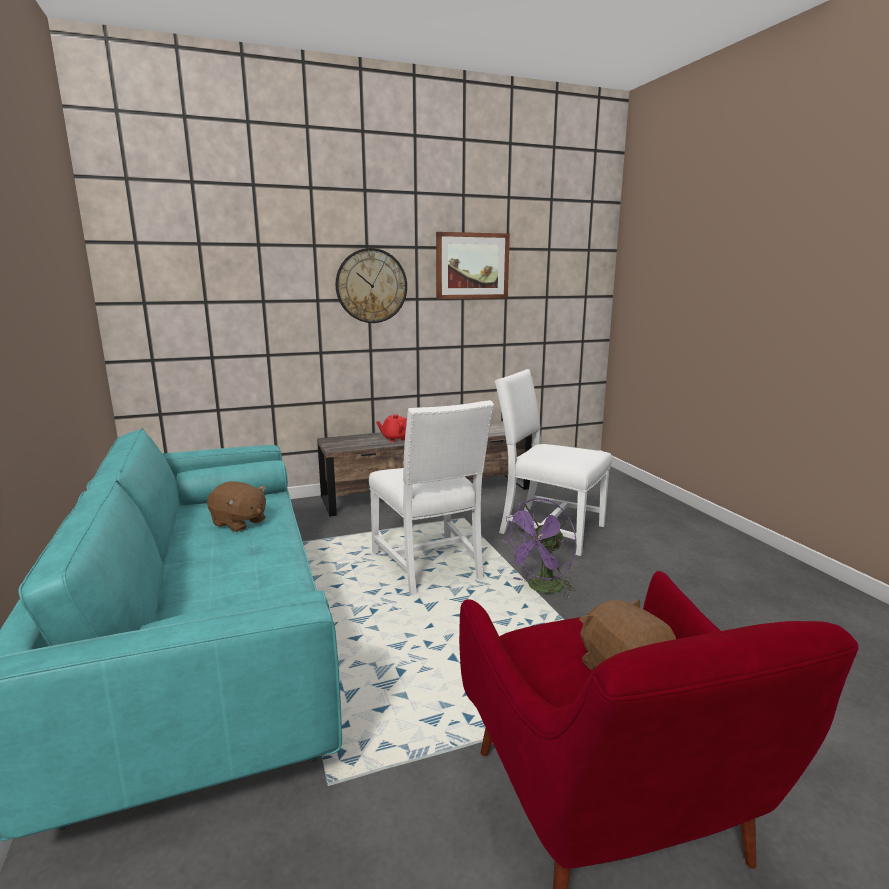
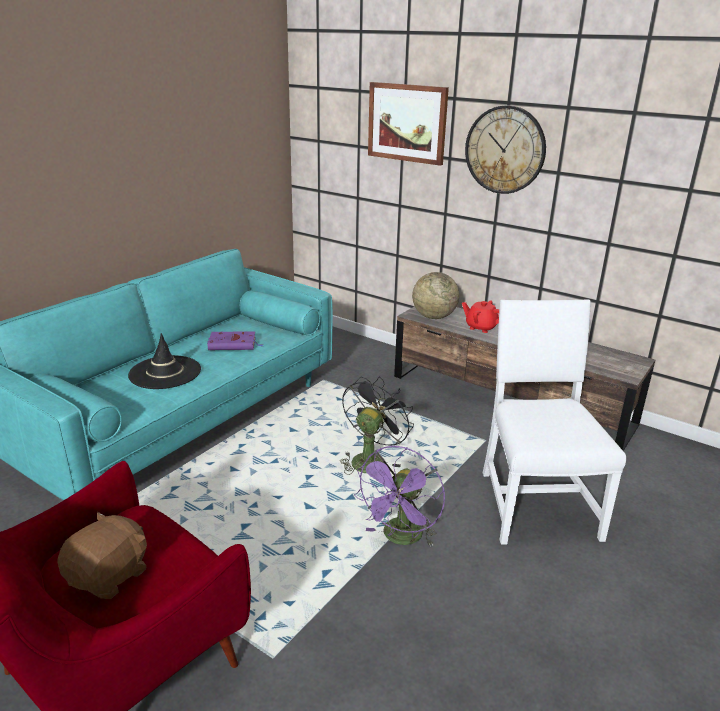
camera: 55 degrees right, 10 degrees up
brown plush toy [207,481,266,532] -> purple book [207,331,263,350]
white chair [369,400,494,595] -> black fan [340,377,414,475]
picture [436,232,510,299] -> picture moved to [368,82,449,166]
purple fan [502,498,577,598] -> purple fan turned 75 degrees counterclockwise [354,446,445,547]
none -> black hat [128,333,201,389]
none -> globe [412,272,459,319]

